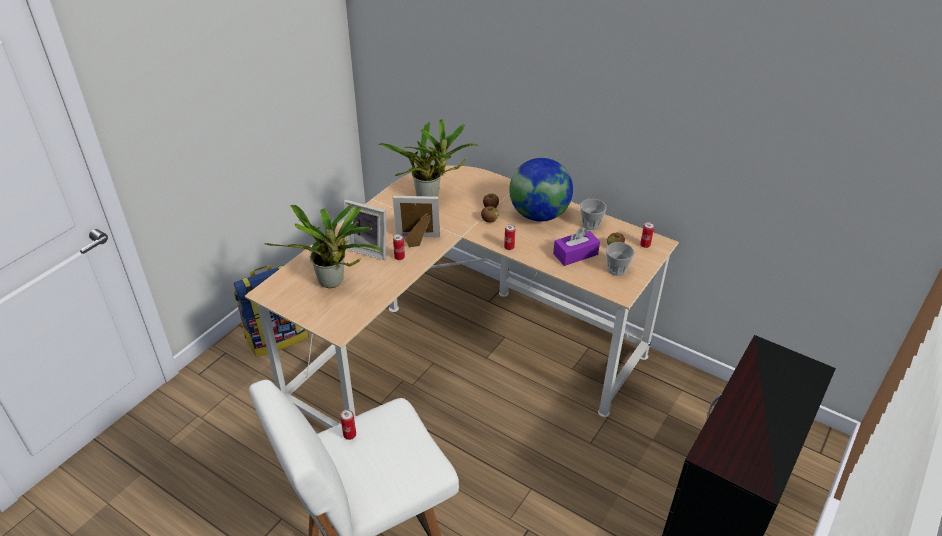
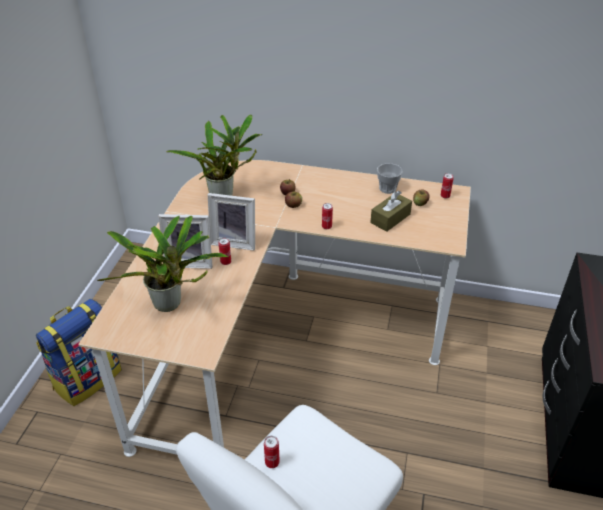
camera: 20 degrees left, 0 degrees up
picture frame [393,196,440,247] -> picture frame turned 150 degrees counterclockwise [208,193,255,251]
globe [509,158,573,221] -> none
purple tissue box [553,228,600,266] -> brown tissue box [370,191,412,232]
cup [606,242,635,276] -> none

